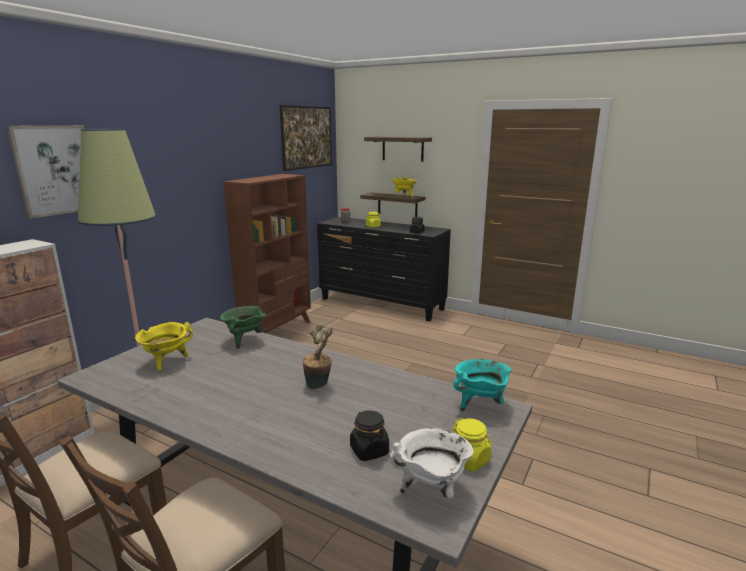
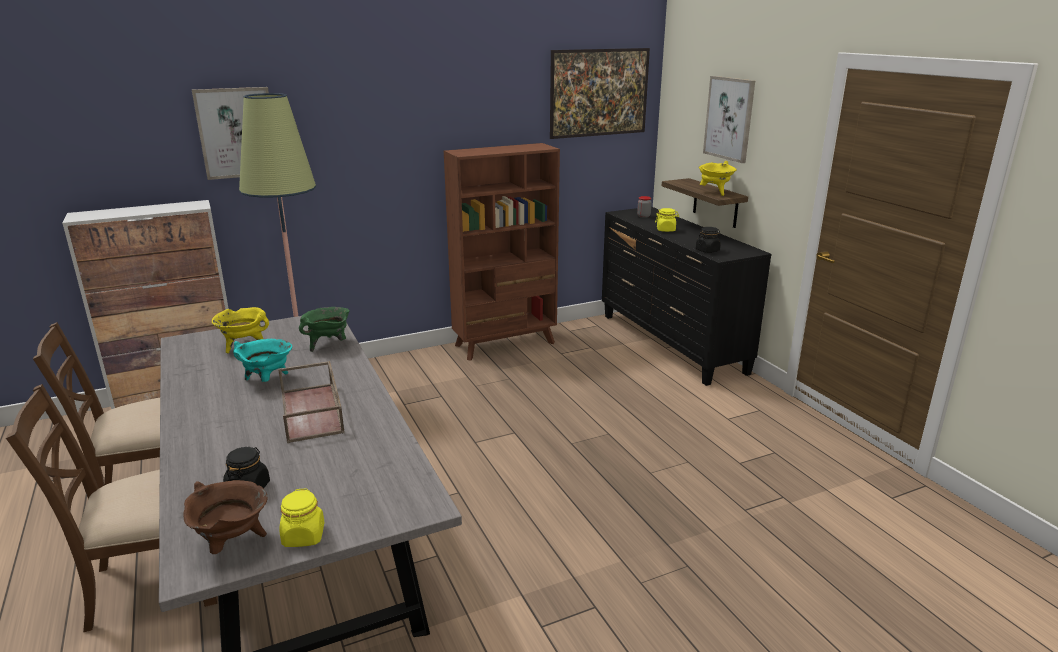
camera: 35 degrees right, 5 degrees up
potted plant [302,325,333,389] -> brown tray [278,361,345,443]
shelf [364,137,432,162] -> picture [703,76,755,163]
white cooking pot [390,428,474,498] -> brown cooking pot [183,480,267,554]
turquoise cooking pot [453,359,511,411] -> turquoise cooking pot moved to [233,339,292,382]

